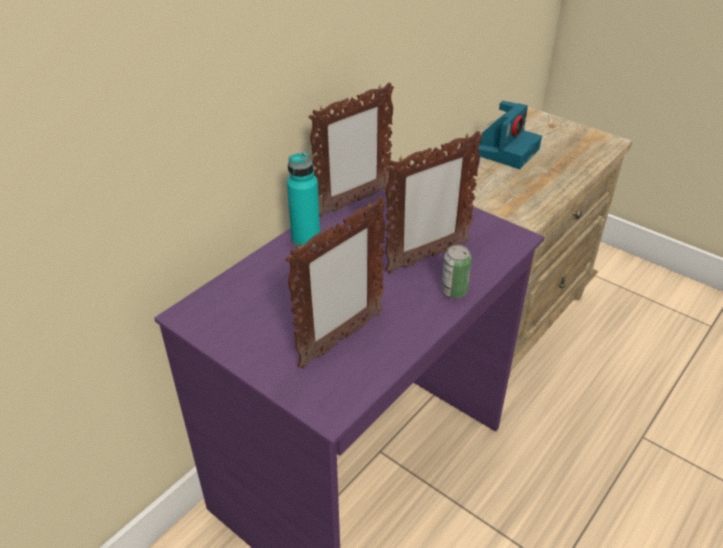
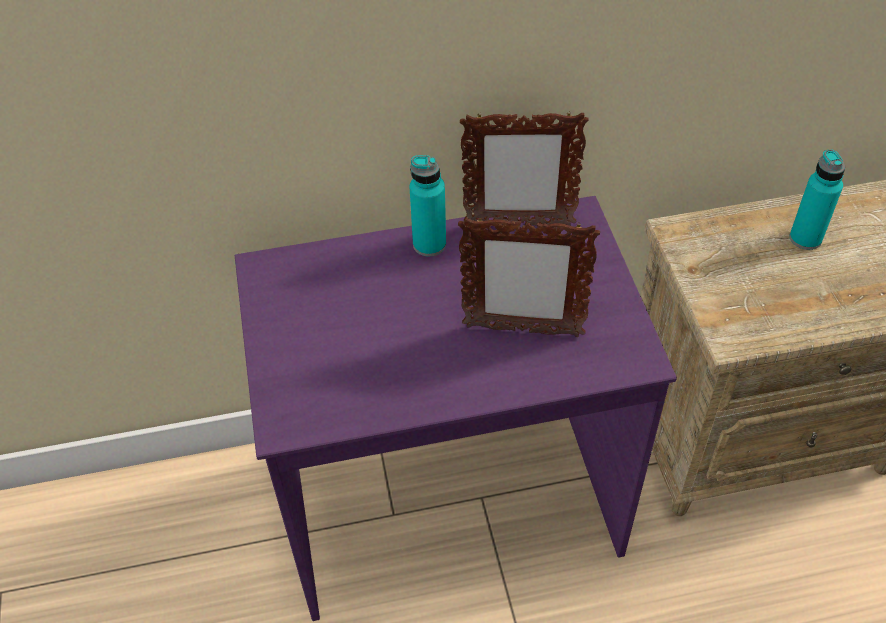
camera: 40 degrees right, 10 degrees up
picture frame [285,196,386,369] -> none
can [441,245,472,298] -> none
camera [479,101,542,169] -> turquoise bottle [790,149,845,250]

